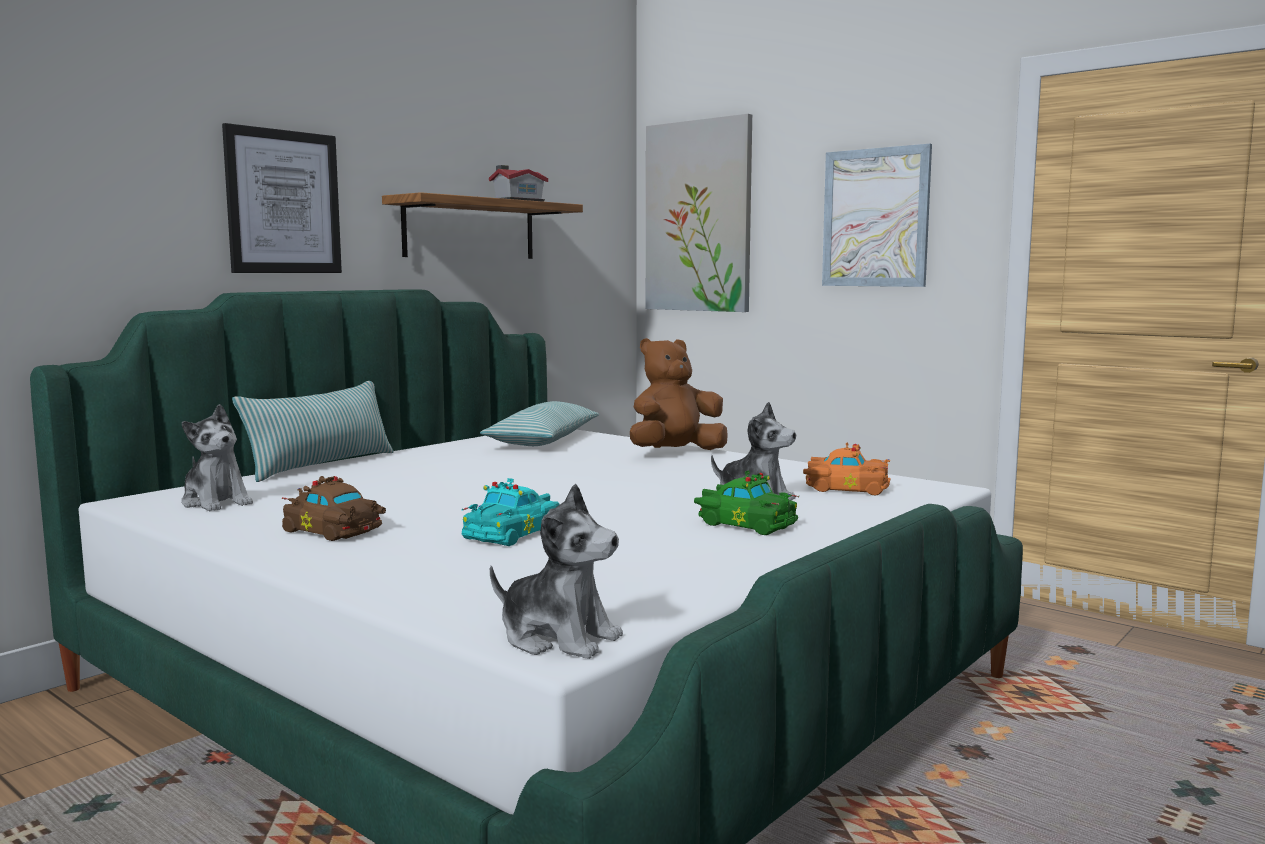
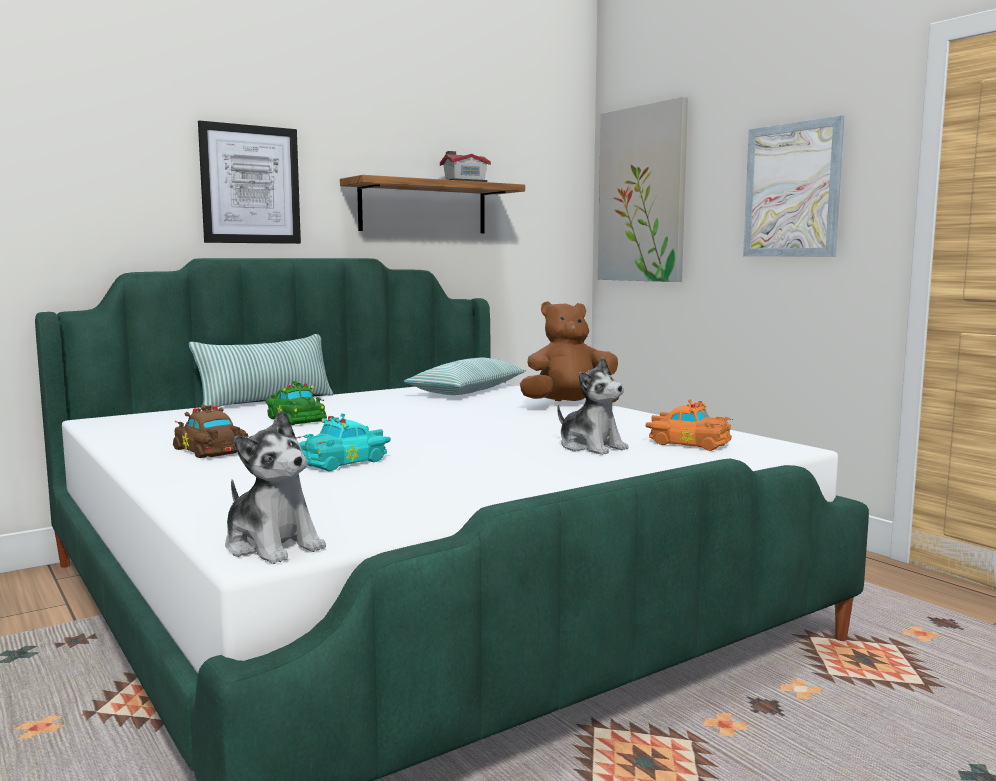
camera: 15 degrees right, 0 degrees up
plush toy [181,404,253,511] -> none
green toy car [694,471,799,535] -> green toy car moved to [265,381,327,425]

